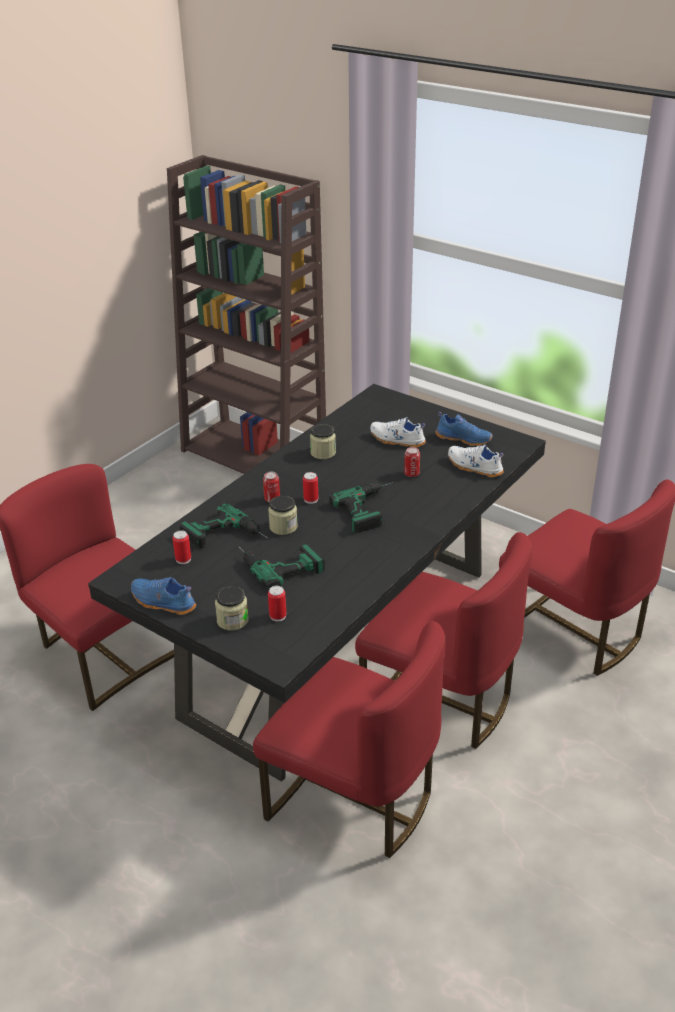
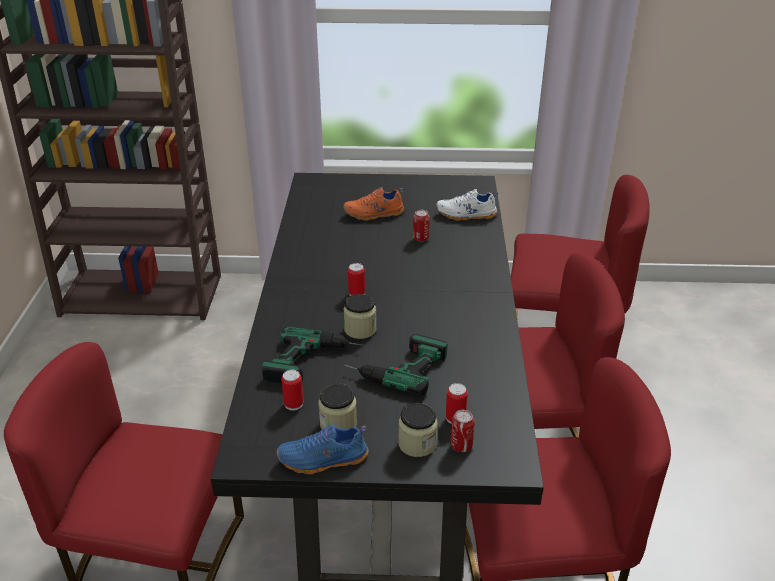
camera: 35 degrees left, 0 degrees up
can [263,472,280,502] -> can moved to [450,410,475,452]
jar [310,424,336,459] -> jar moved to [318,384,357,429]
power drill [329,482,393,534] -> none
white shoe [370,417,426,448] -> orange shoe [343,187,404,221]
blue shoe [436,412,492,446] -> none

